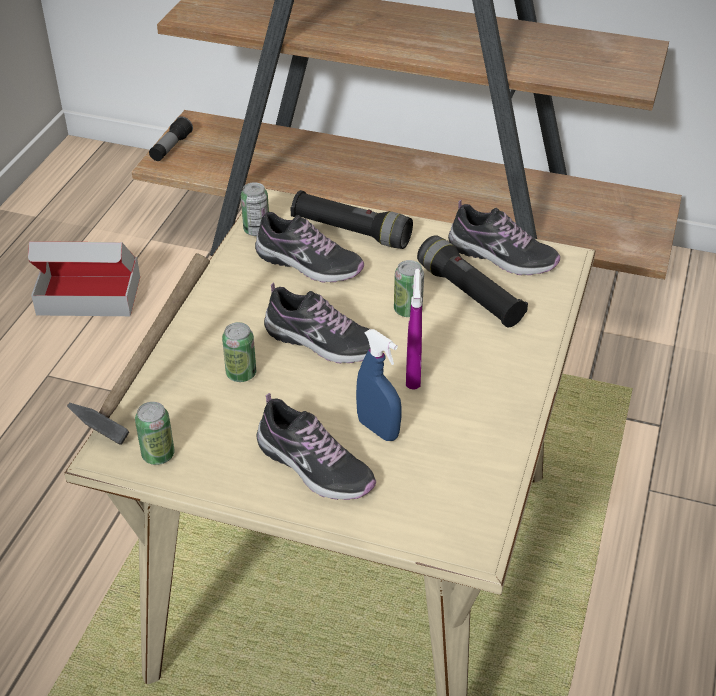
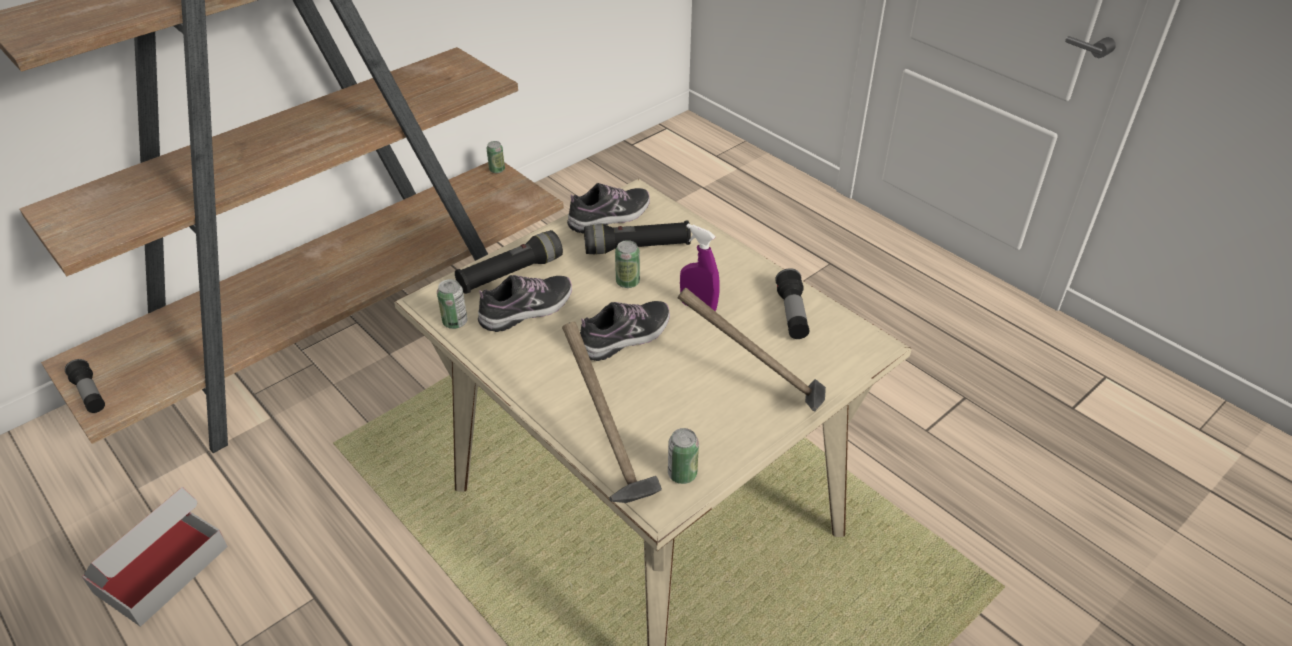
camera: 60 degrees left, 0 degrees up
can [222,322,256,382] -> can moved to [486,141,505,173]
shoe [257,393,376,500] -> hammer [678,288,826,412]
blue spray bottle [356,329,402,441] -> none
none -> flashlight [775,268,810,339]

